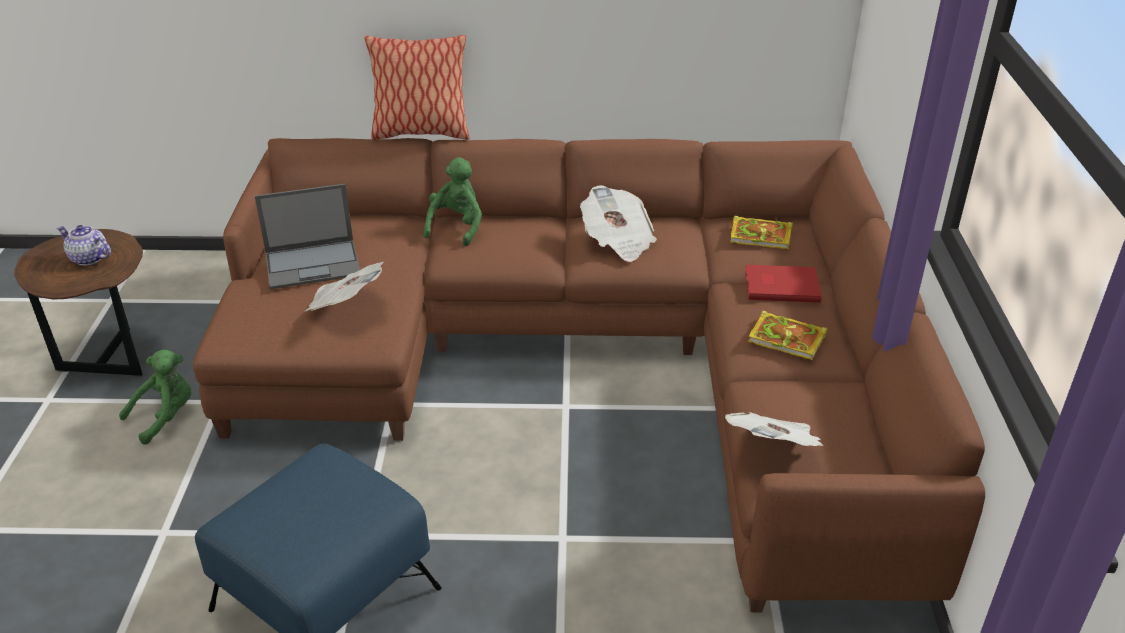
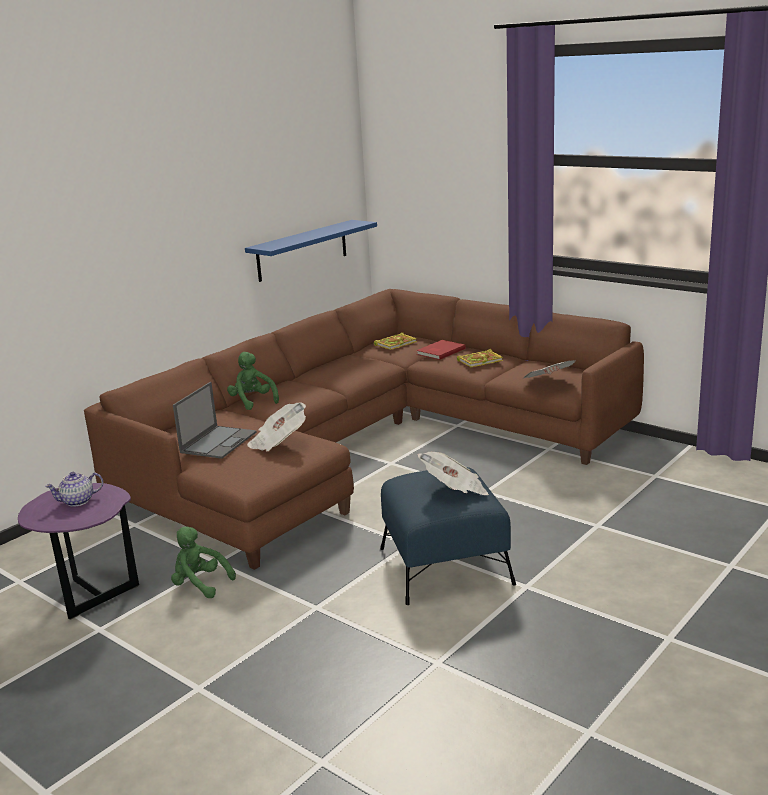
camera: 50 degrees left, 15 degrees down
brown side table [14,229,143,377] -> purple side table [18,483,139,619]
green plush toy [119,349,191,445] -> green plush toy turned 60 degrees counterclockwise [171,526,236,598]
pillow [364,35,469,140] -> none
newspaper [580,185,657,262] -> newspaper moved to [418,452,489,495]
none -> blue shelf [245,220,377,282]

